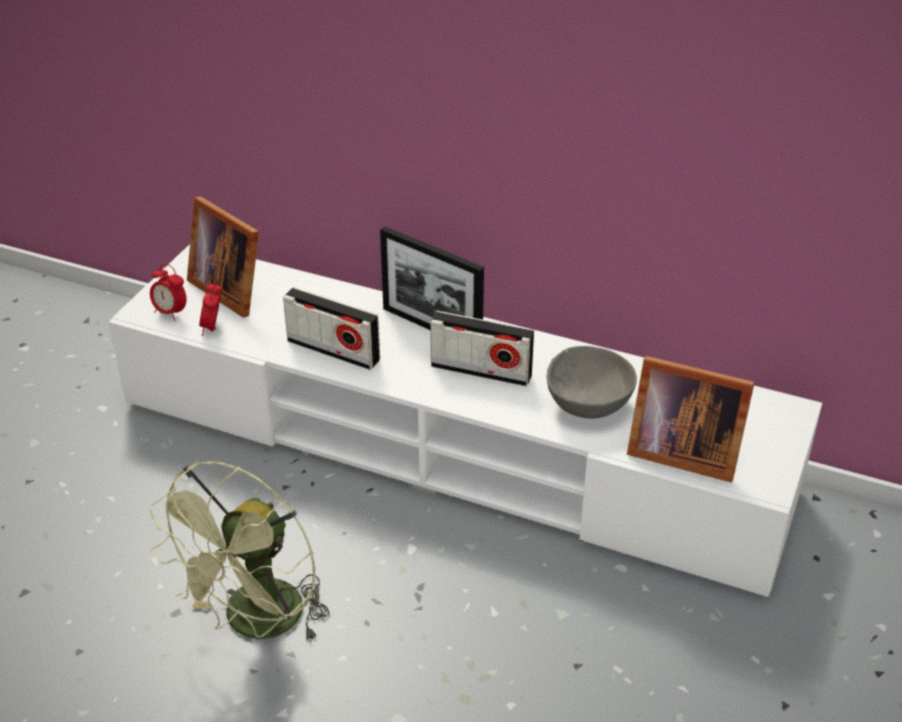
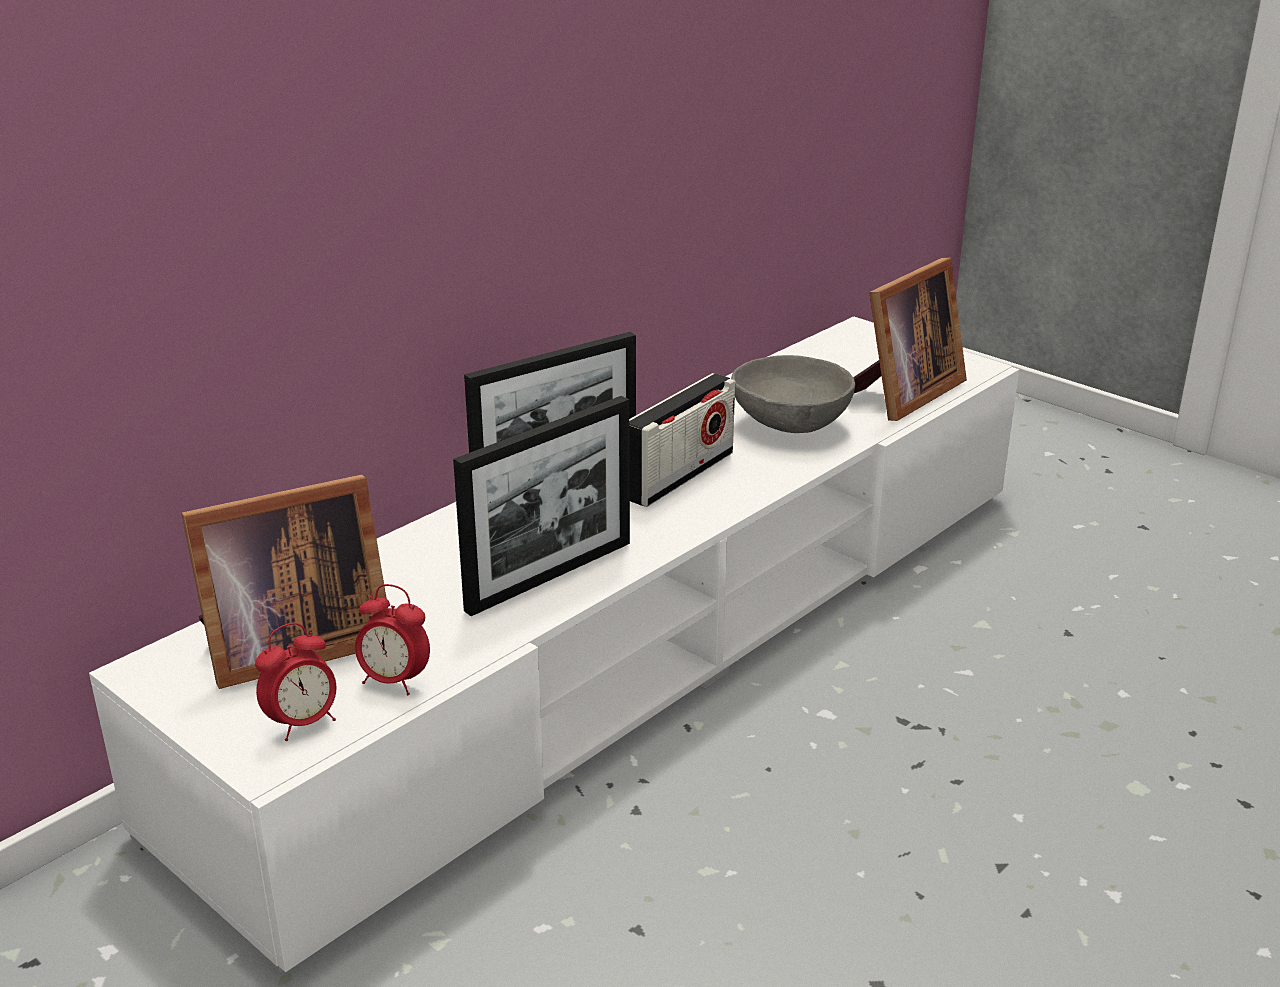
camera: 70 degrees left, 10 degrees down
green fan [149,461,329,643] -> none
radio [283,287,380,370] -> picture frame [453,396,630,616]

